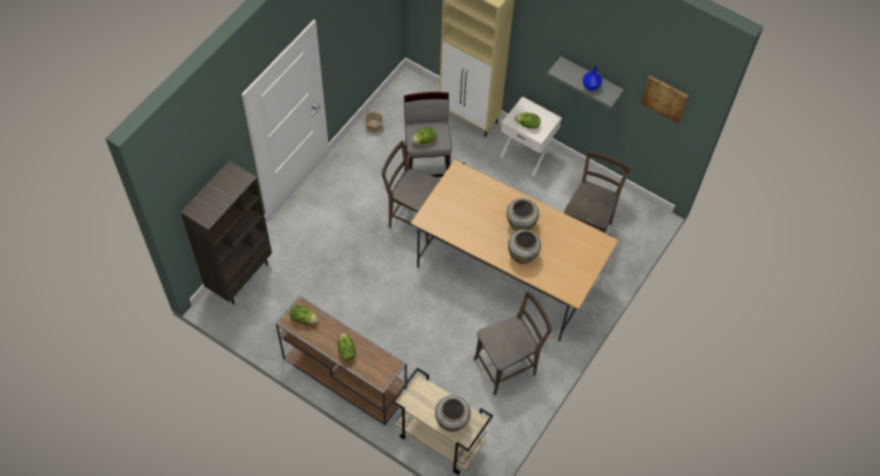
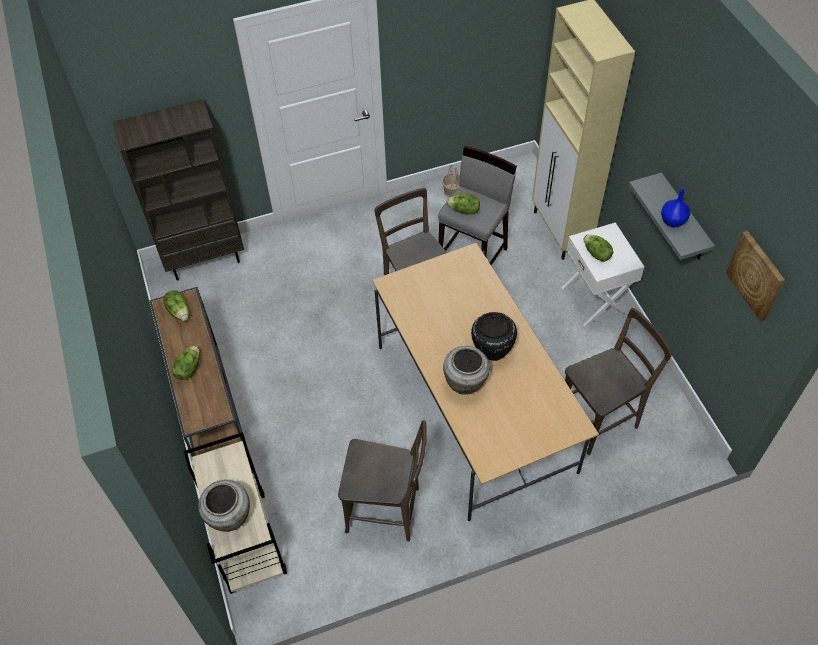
camera: 40 degrees right, 5 degrees down
beige vase [506,198,539,231] -> black vase [471,312,517,361]

